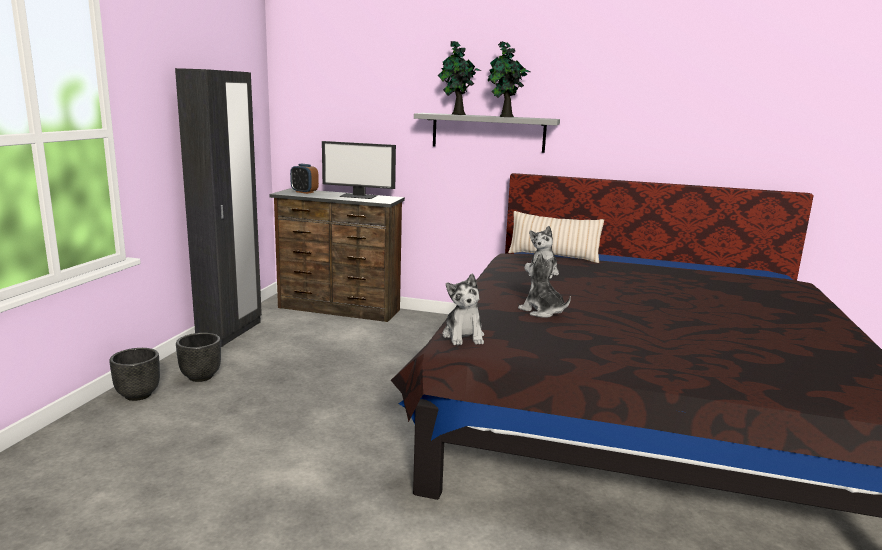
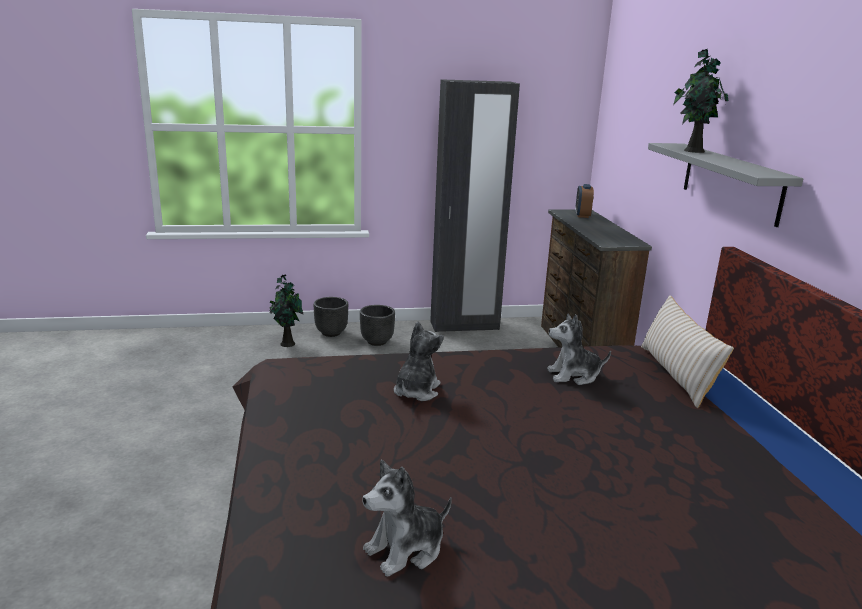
camera: 65 degrees right, 5 degrees up
monitor [322,141,396,199] -> none
plush toy [443,274,484,345] -> plush toy moved to [362,460,452,577]
potted plant [487,41,531,117] -> potted plant moved to [269,274,304,347]

